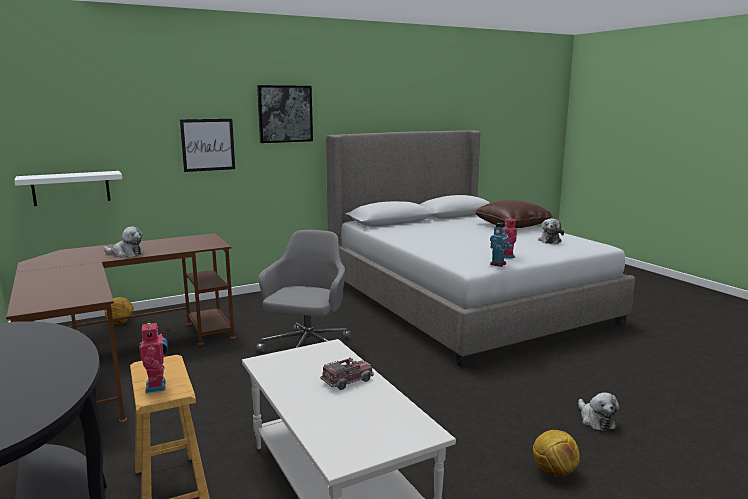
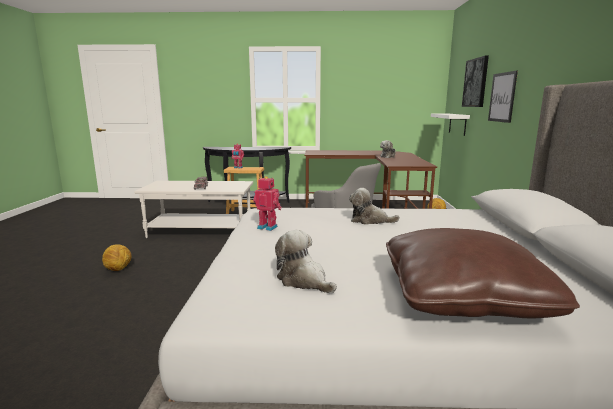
camera: 120 degrees right, 0 degrees up
picture [257,85,313,143] -> picture moved to [462,56,489,107]
toy robot [490,222,513,267] -> none
plush toy [578,393,619,431] -> plush toy moved to [349,188,400,225]

